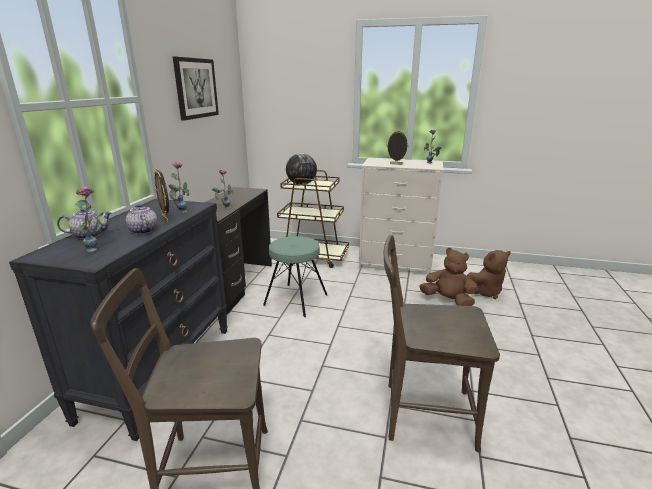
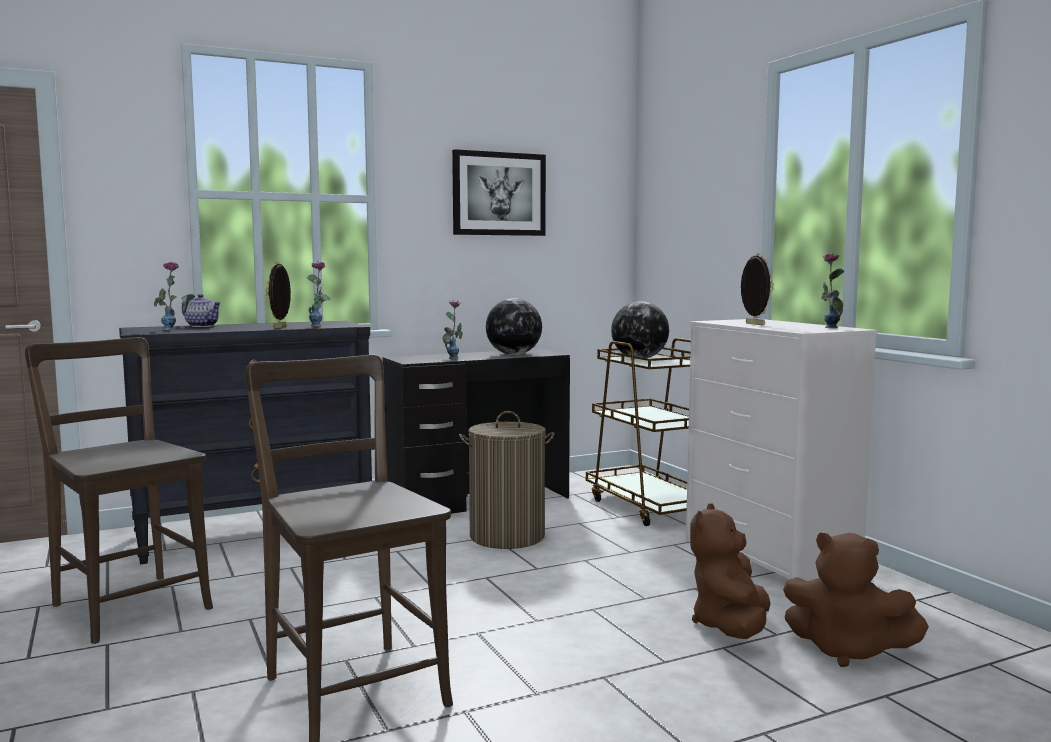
camera: 50 degrees right, 15 degrees down
teapot [126,204,158,234] -> none
turquoise stool [263,236,328,317] -> laundry basket [459,411,555,549]
brown plush toy [419,248,478,306] -> brown plush toy turned 150 degrees counterclockwise [690,503,771,639]
none -> globe [486,298,542,355]

